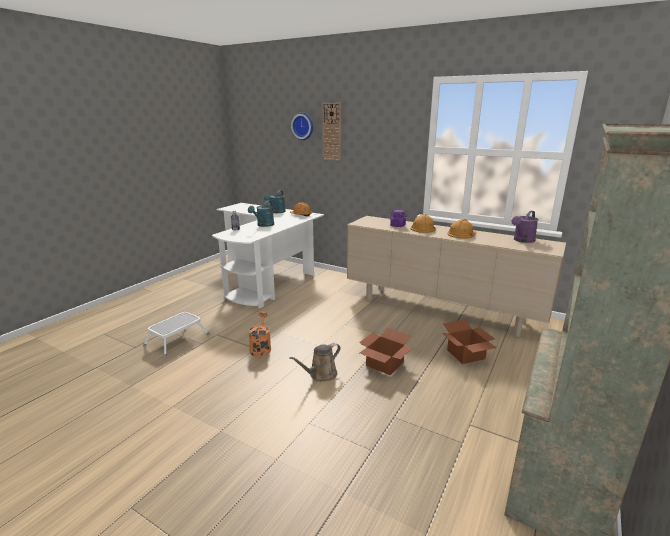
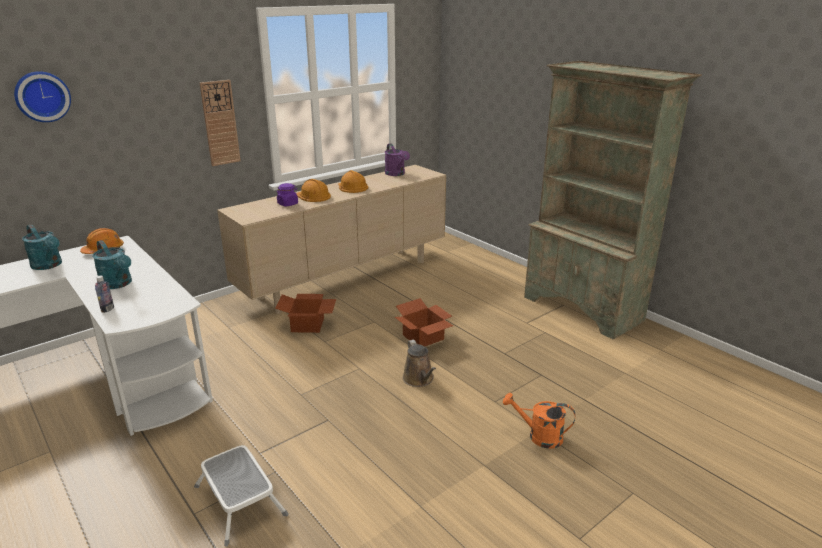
camera: 70 degrees left, 5 degrees up
orange watering can [249,311,271,357] -> orange watering can moved to [503,393,576,449]
wall clock [322,103,341,161] -> wall clock moved to [200,80,241,166]
cardboard box [442,320,497,364] -> cardboard box moved to [275,294,336,333]

